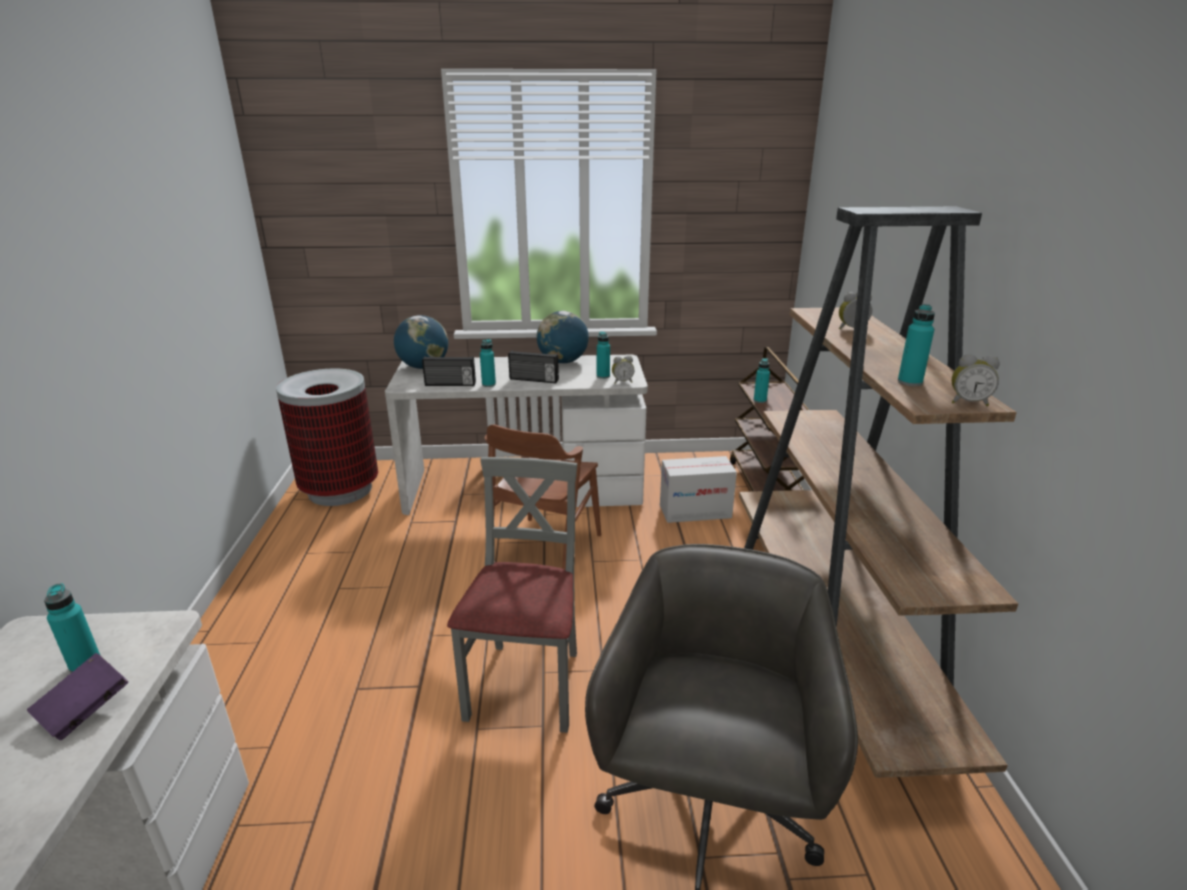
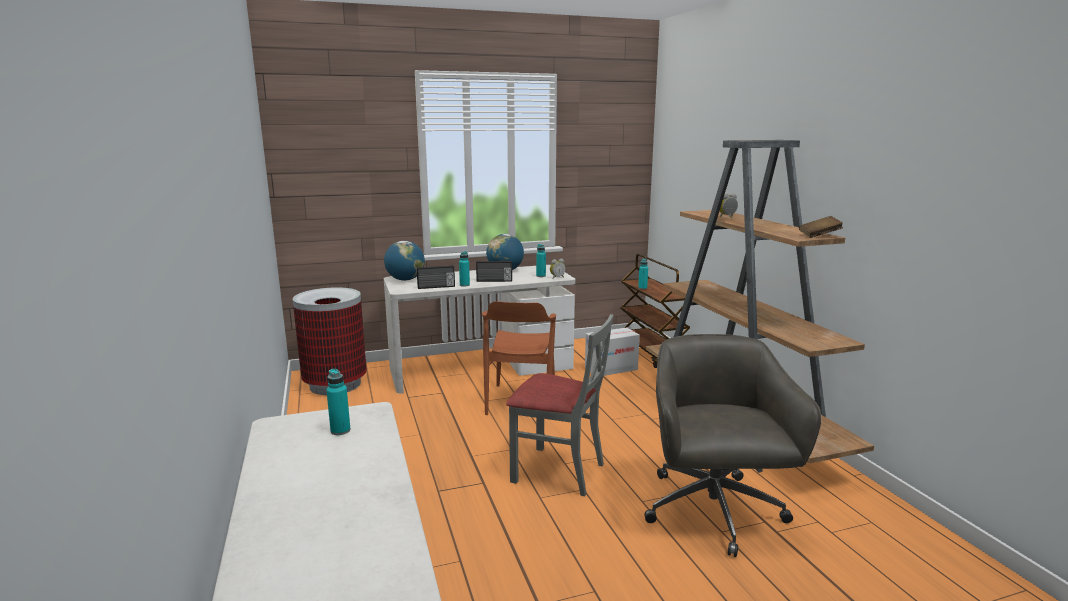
camera: 15 degrees left, 10 degrees down
purple book [27,653,128,740] -> none
grey chair [447,457,577,733] -> grey chair turned 120 degrees clockwise [506,314,613,496]
turquoise bottle [898,304,935,386] -> none
alarm clock [952,354,1000,406] -> brown book [799,216,843,238]

